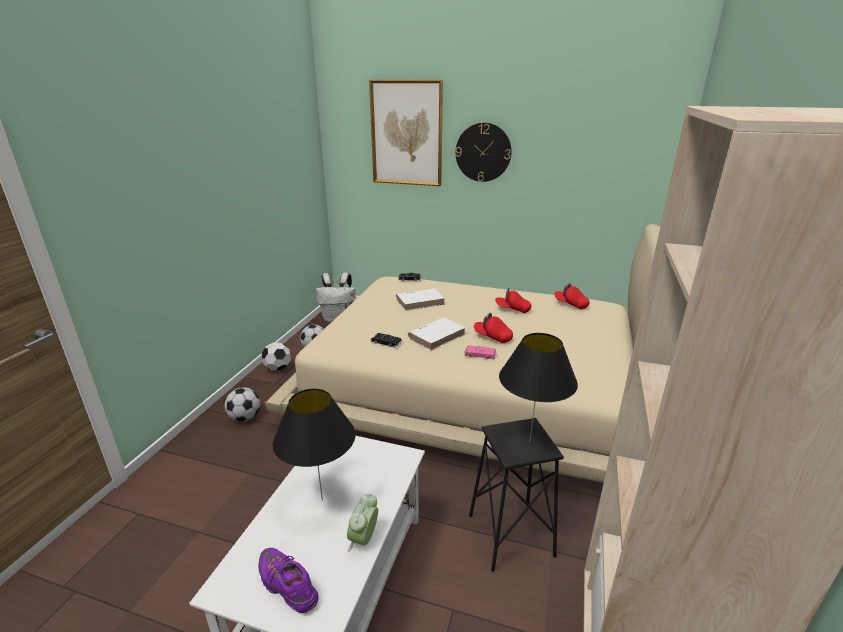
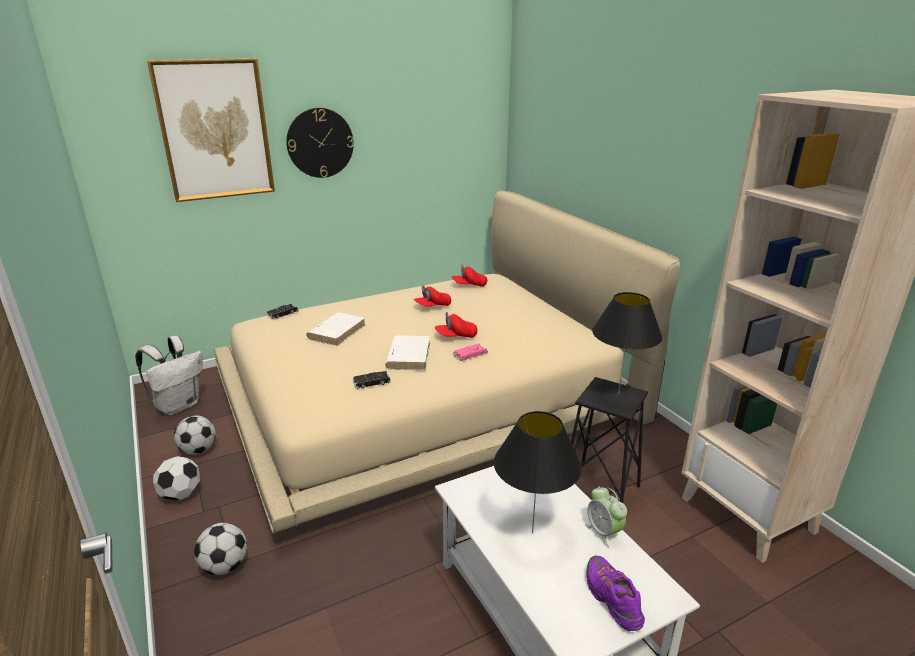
camera: 45 degrees left, 0 degrees up
purple shoe [259,548,318,613] -> purple shoe turned 75 degrees clockwise [586,555,645,631]

